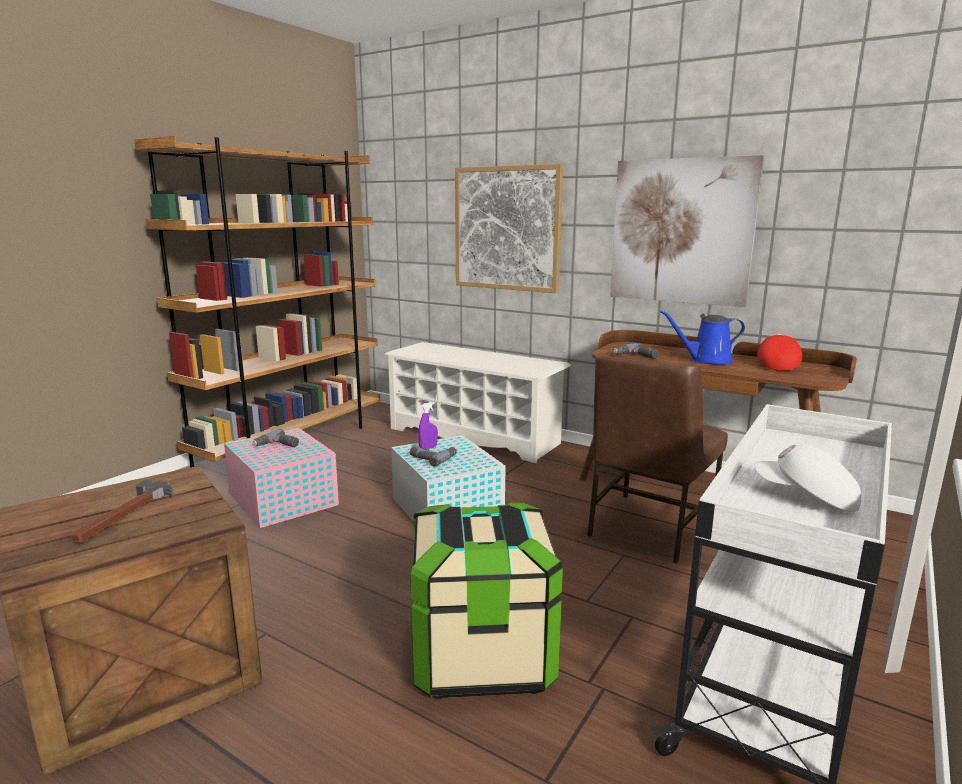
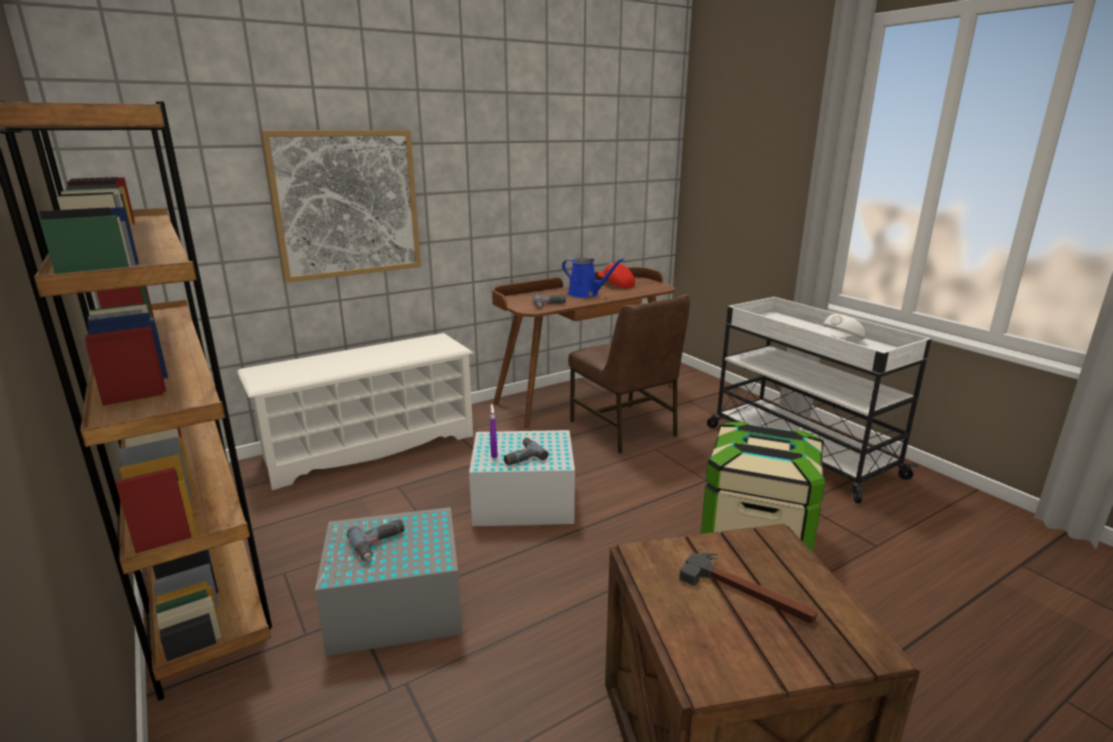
camera: 65 degrees left, 5 degrees up
pink storage box [224,428,339,528] -> grey storage box [315,507,462,656]
picture [610,155,764,307] -> none
blue watering can [660,310,745,365] -> blue watering can turned 75 degrees counterclockwise [562,258,624,298]

